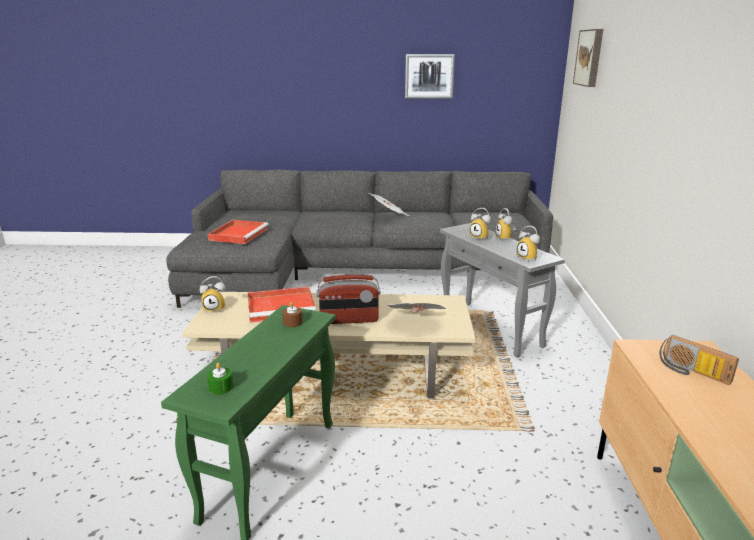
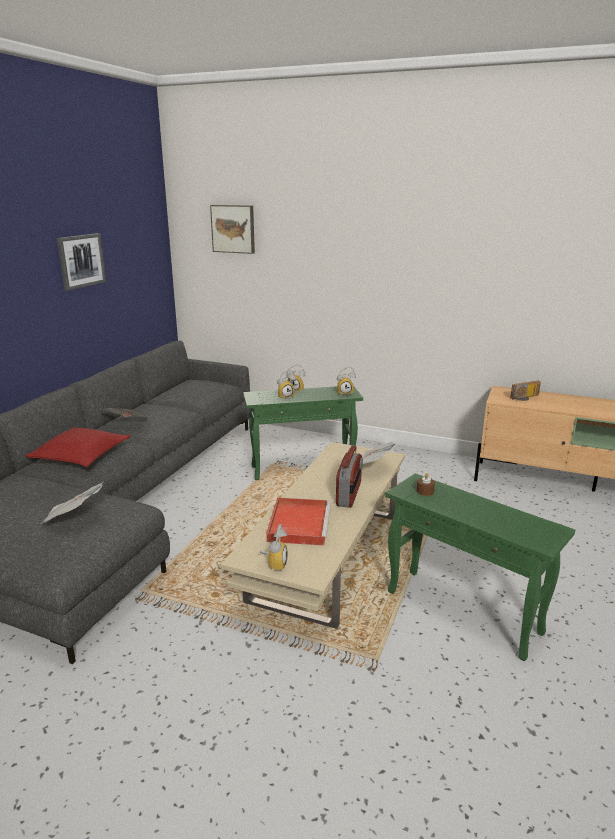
camera: 70 degrees left, 0 degrees up
green candle [207,363,233,395] -> none
red tray [208,220,268,244] -> newspaper [40,482,103,524]
grey side table [440,223,565,357] -> green side table [243,386,363,480]
none -> red pillow [25,427,131,467]

